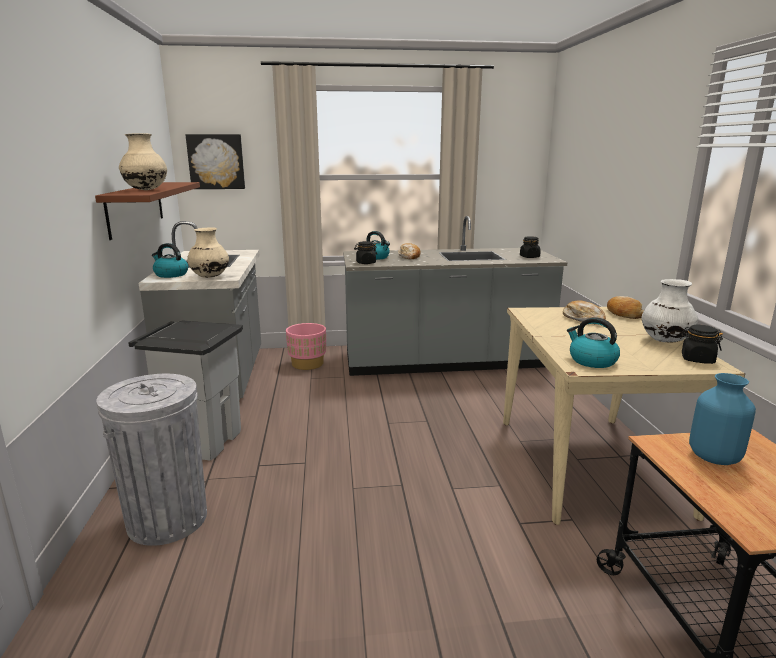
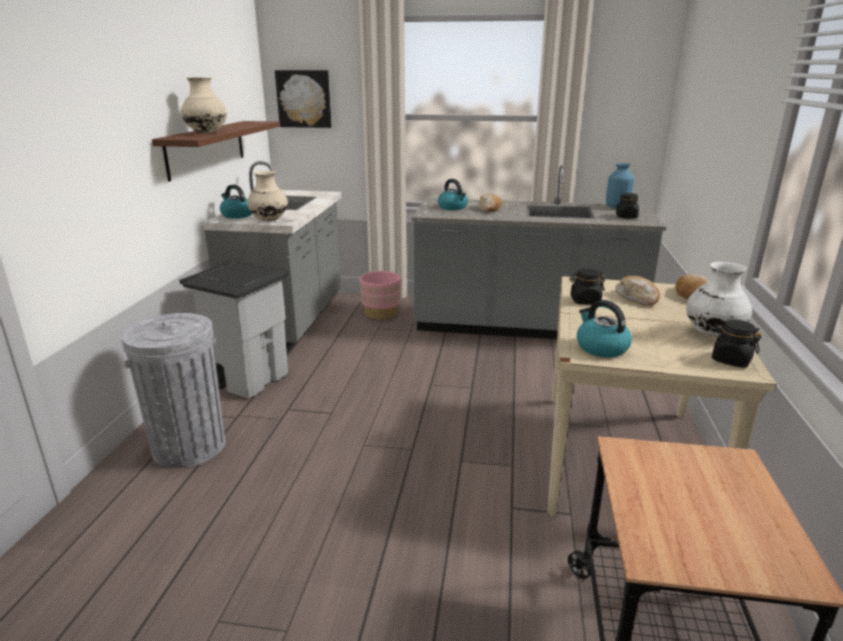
camera: 15 degrees right, 5 degrees up
black jar [354,241,377,264] -> black jar moved to [569,268,605,305]
blue vase [689,373,756,465] -> blue vase moved to [606,163,634,209]

